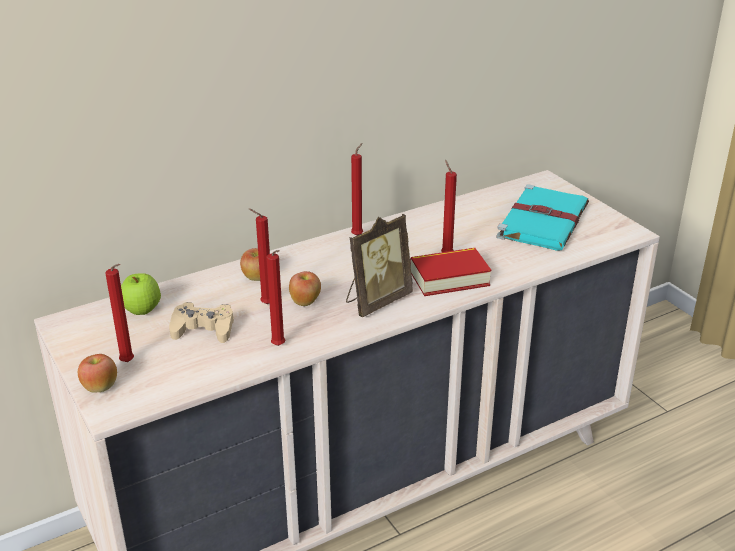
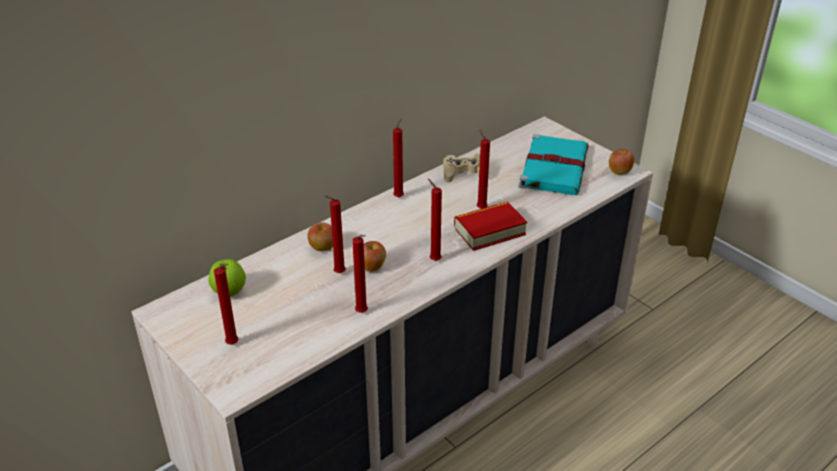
camera: 10 degrees left, 5 degrees up
apple [78,354,117,393] -> apple moved to [609,149,634,175]
beige game controller [169,302,234,343] -> beige game controller moved to [443,154,489,182]
picture frame [346,214,413,317] -> red candle [428,179,442,261]

